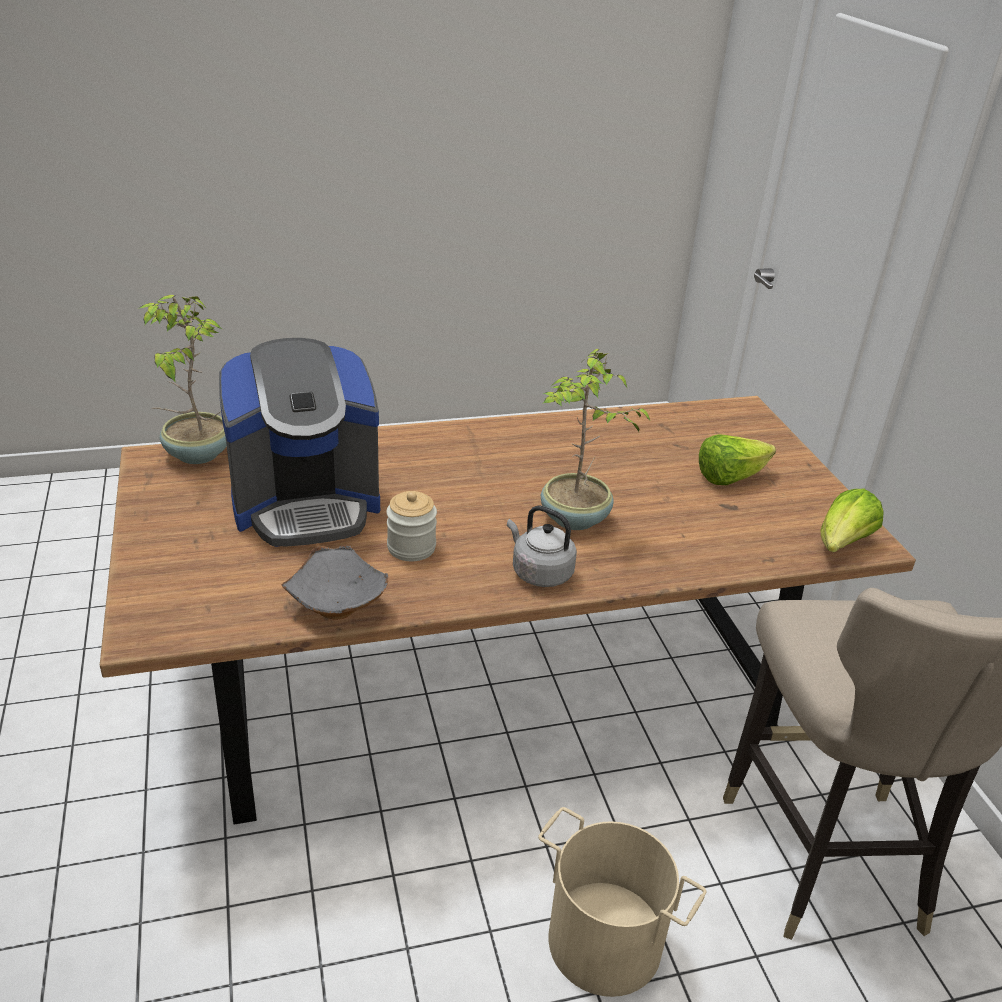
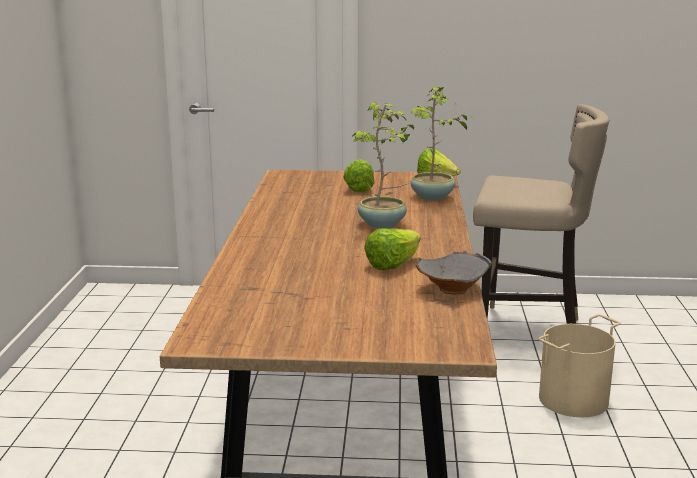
camera: 70 degrees left, 15 degrees down
potted plant [138,295,227,464] -> potted plant moved to [411,85,474,201]
coffee machine [219,338,380,547] -> none
jar [386,491,437,561] -> lettuce [364,229,421,270]
grey kettle [507,506,577,587] -> none

